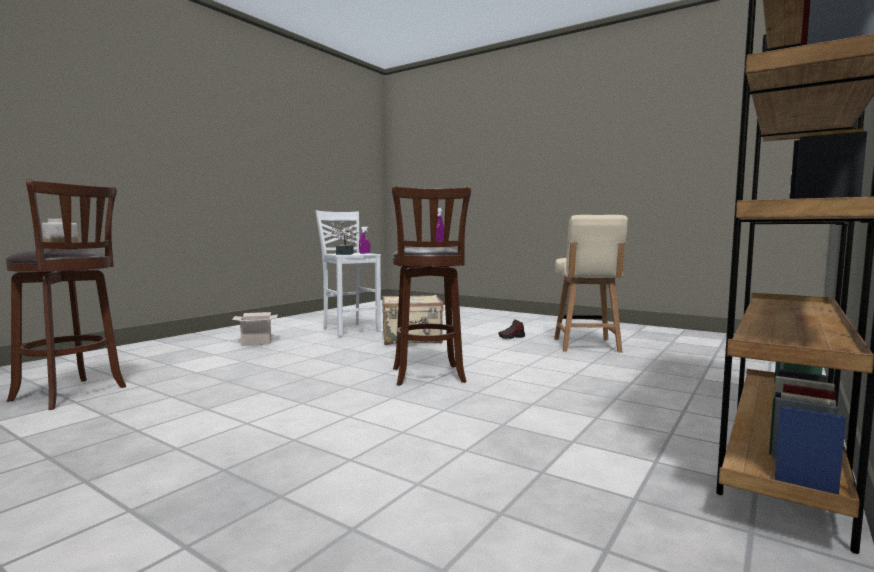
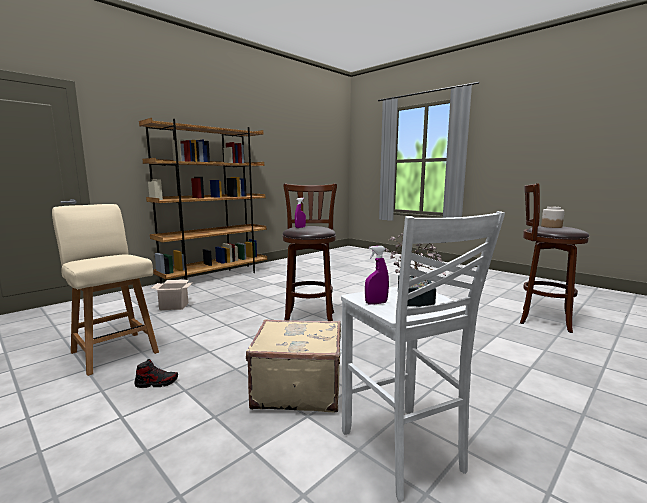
camera: 170 degrees left, 5 degrees up
cardboard box [232,312,278,346] -> cardboard box moved to [151,280,193,310]
beige chair [554,215,628,353] -> beige chair turned 60 degrees counterclockwise [52,204,159,376]

